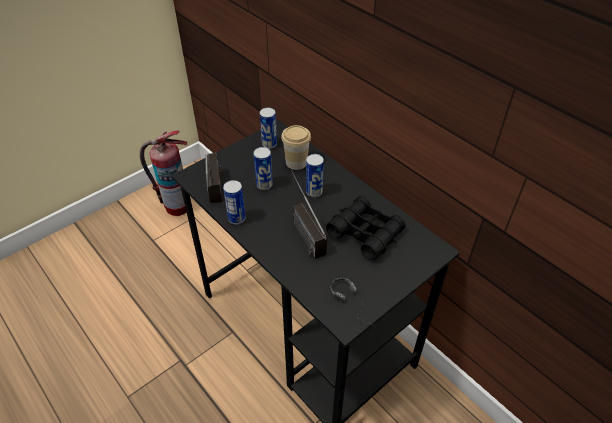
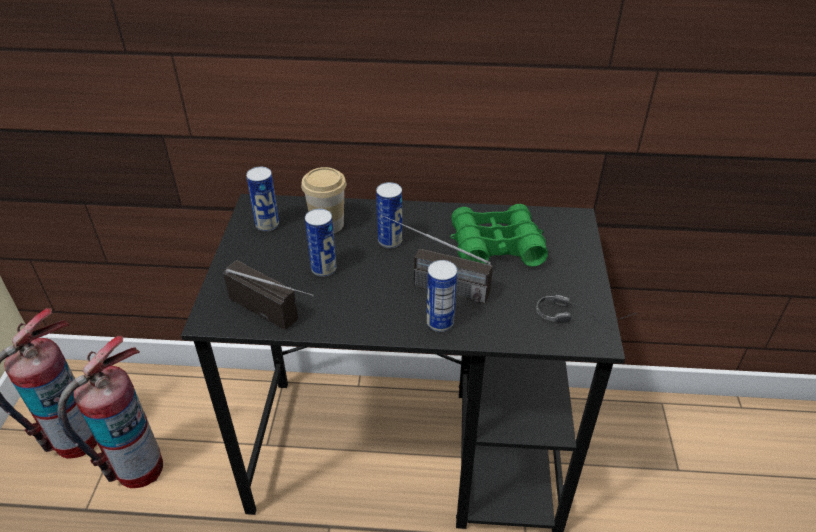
camera: 45 degrees left, 5 degrees down
can [223,180,246,225] -> can moved to [426,260,457,332]
black binoculars [326,196,406,260] -> green binoculars [450,204,548,266]
none -> fire extinguisher [57,336,163,488]

